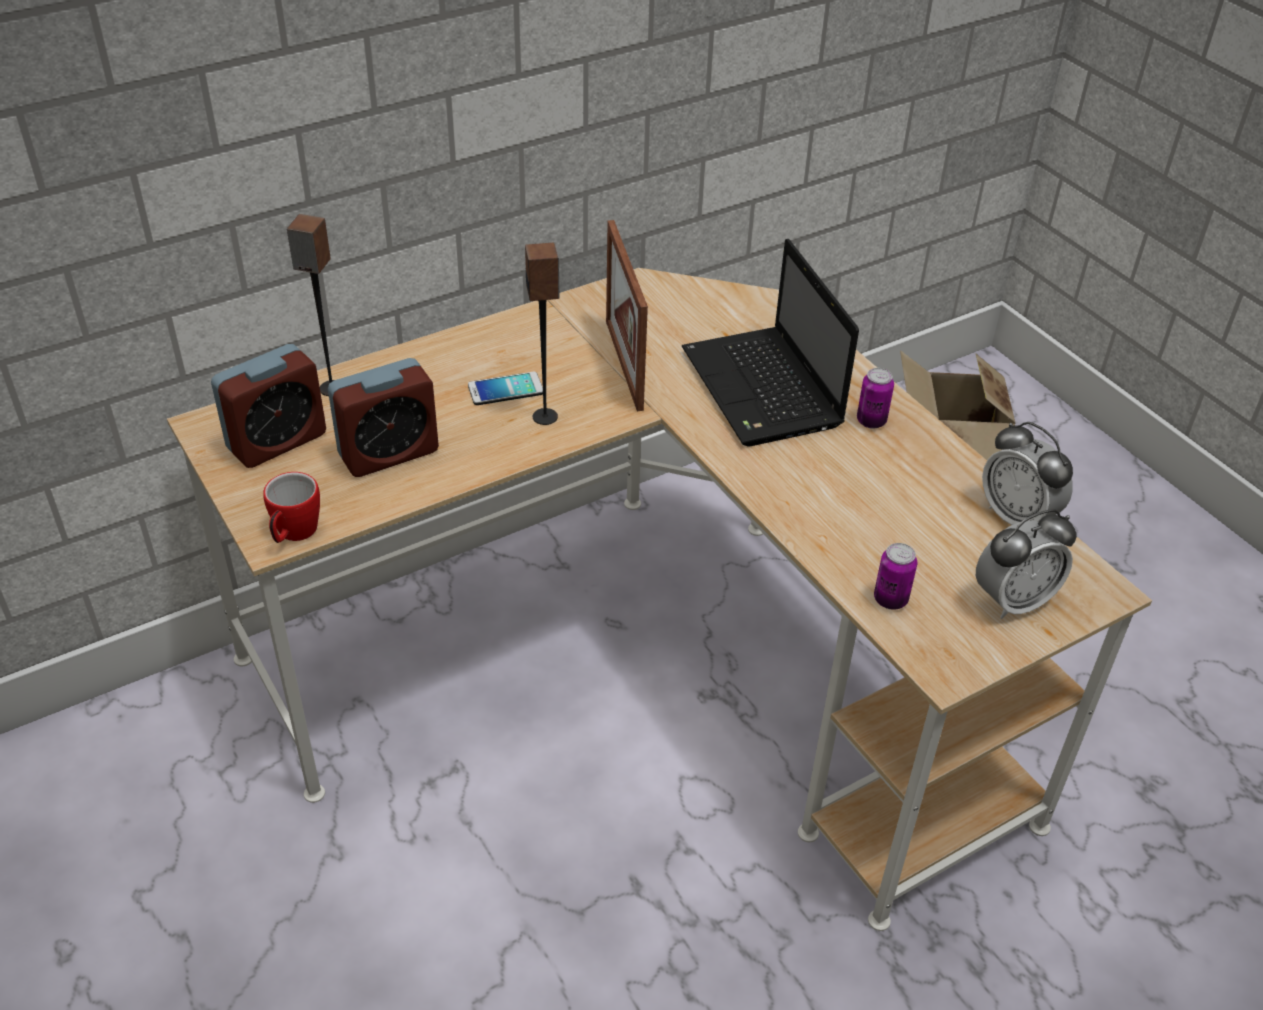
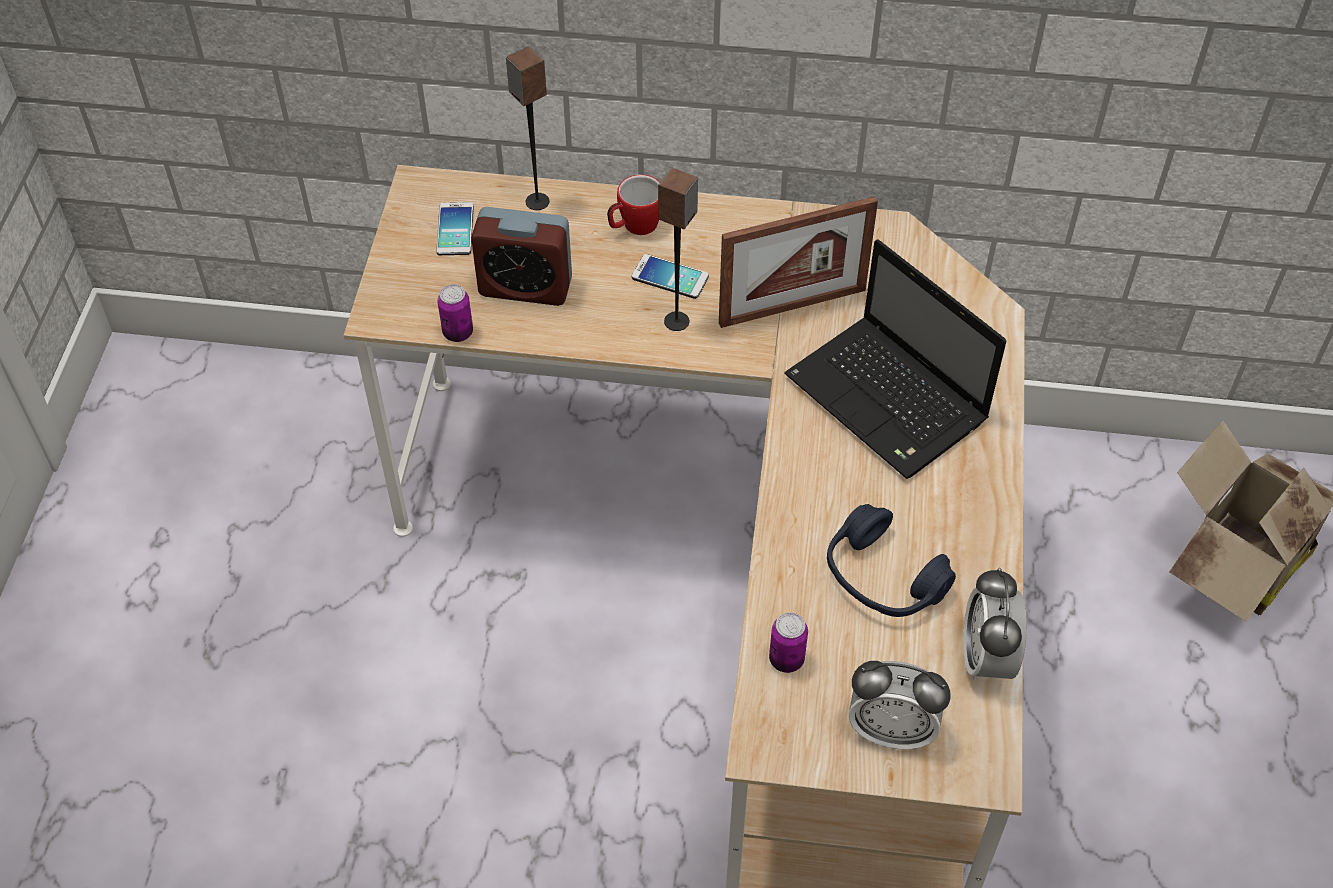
camera: 40 degrees right, 10 degrees up
alarm clock [211,344,326,468] -> phone [436,202,473,255]
mug [263,472,320,543] -> mug moved to [607,174,660,235]
picture frame [606,220,648,411] -> picture frame turned 135 degrees counterclockwise [719,197,878,328]
laptop [682,239,859,446] -> laptop turned 60 degrees counterclockwise [784,239,1006,479]
can [857,368,894,429] -> can moved to [437,284,473,342]
none -> blue headphones [827,504,956,617]

